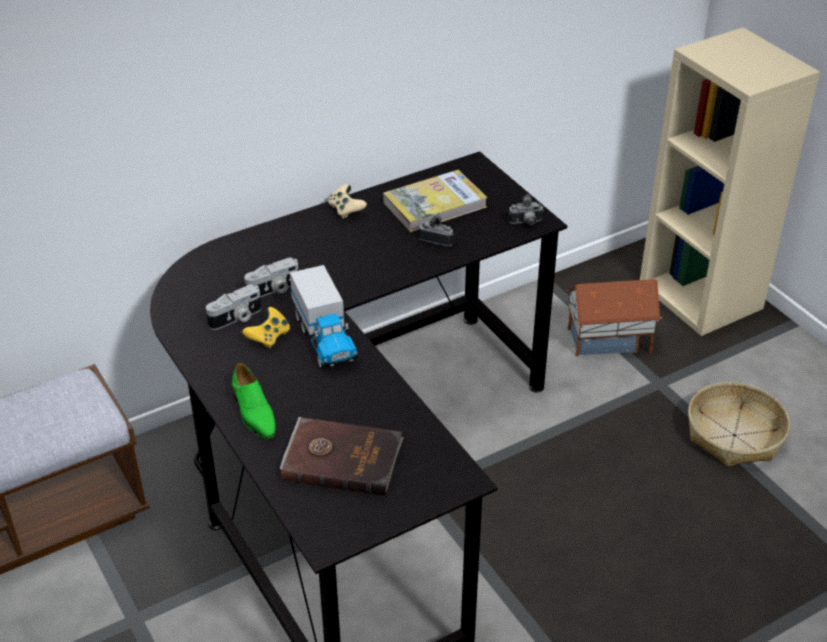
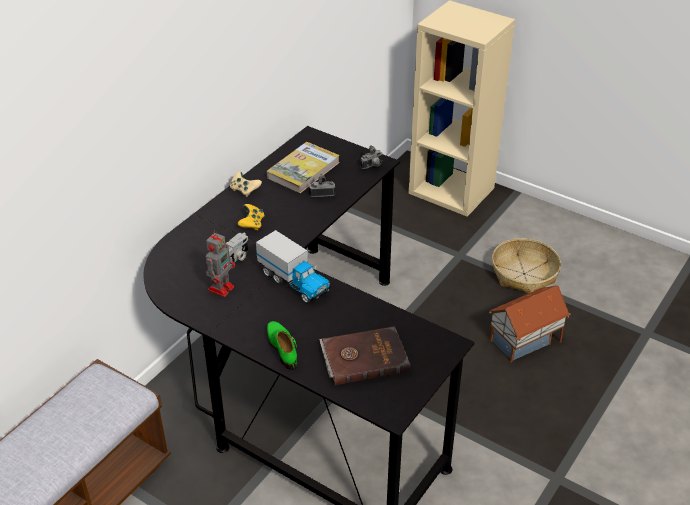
camera: 25 degrees left, 0 degrees up
camera [206,284,261,330] -> toy robot [206,230,235,297]
green shoe [232,363,276,439] -> green shoe turned 150 degrees counterclockwise [267,321,297,370]
yellow game controller [242,307,290,349] -> yellow game controller moved to [237,204,264,230]
toy house [567,279,662,356] -> toy house moved to [489,286,571,362]

